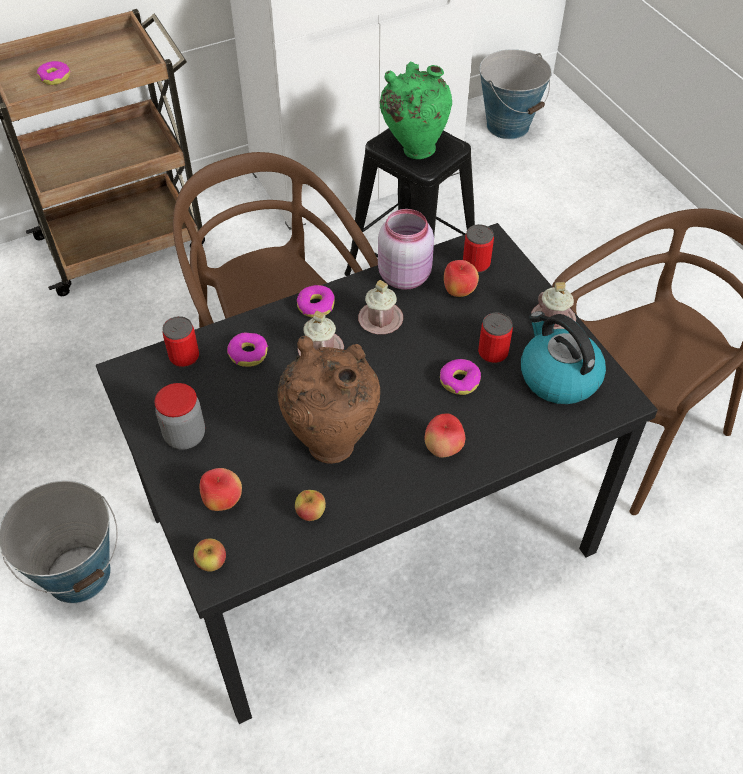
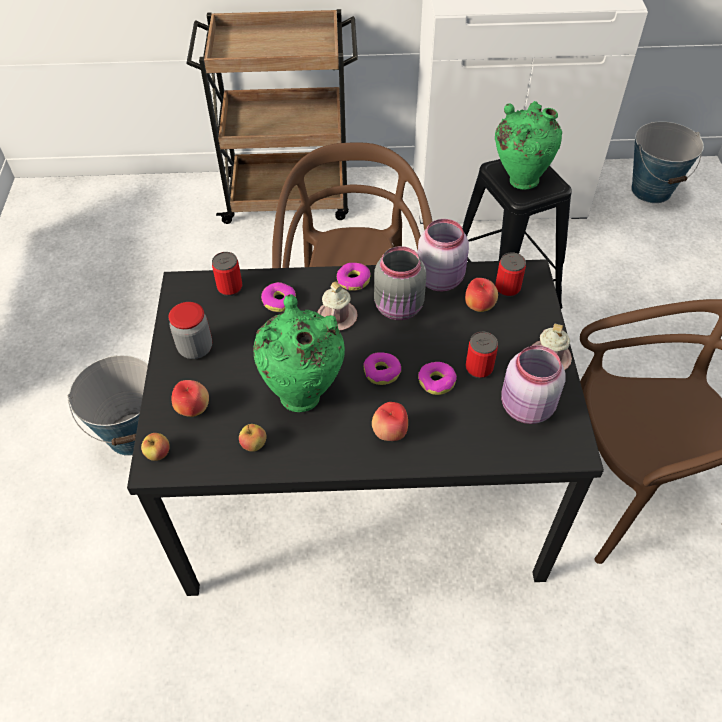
camera: 25 degrees right, 0 degrees up
donut [37,61,71,85] -> donut moved to [363,353,401,385]
brown vase [278,336,380,464] -> green vase [253,294,345,412]
pink mug [358,280,403,334] -> grey jar [374,246,426,320]
kettle [521,311,606,404] -> pink jar [501,345,566,424]

